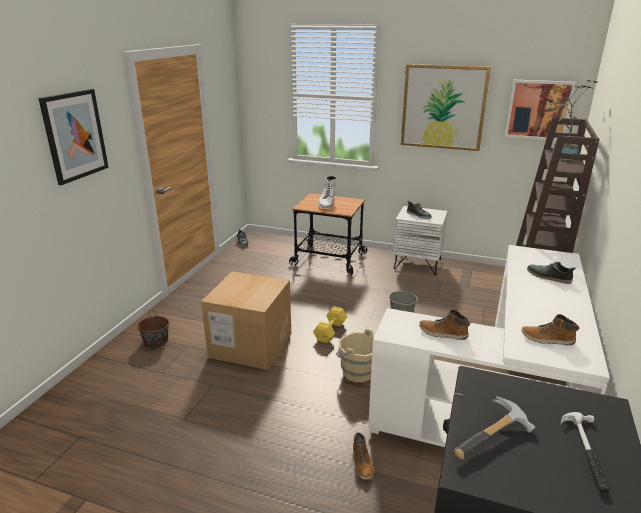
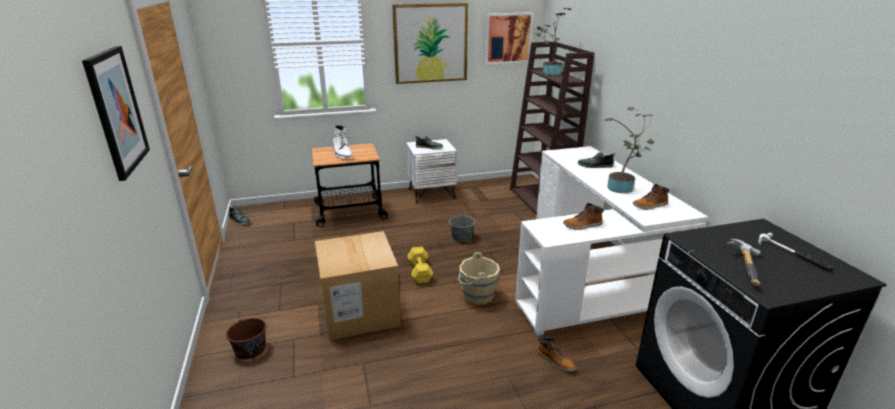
camera: 35 degrees left, 0 degrees up
none -> potted plant [605,107,654,193]

